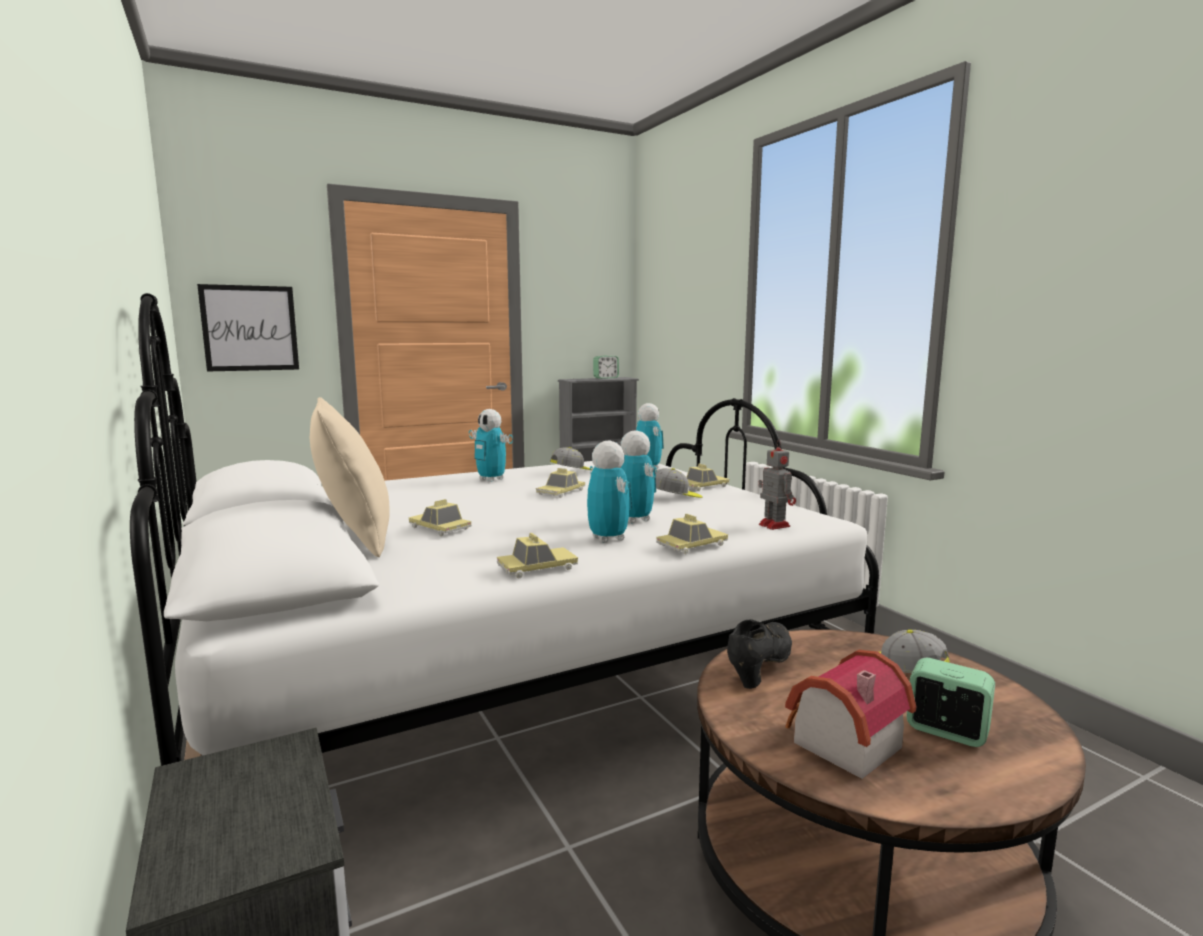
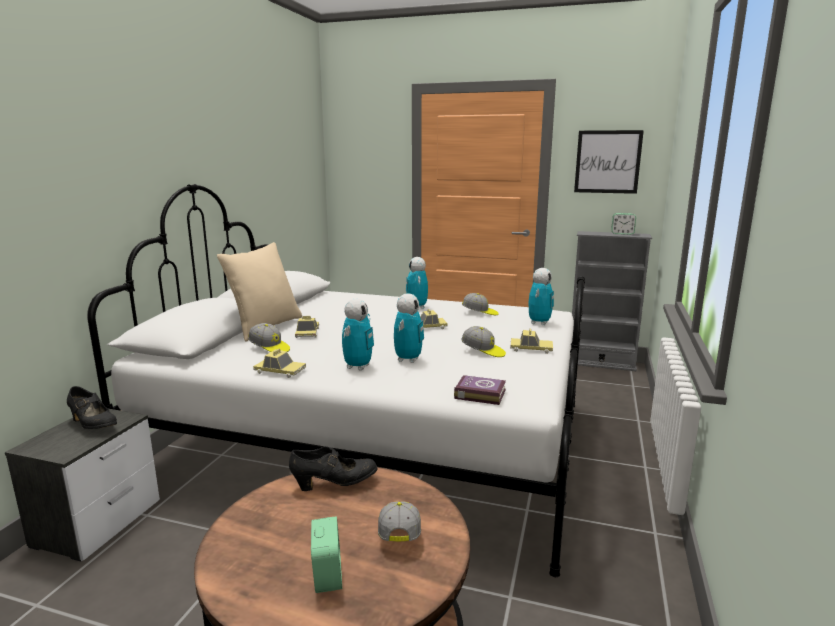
camera: 45 degrees right, 5 degrees up
picture [197,284,299,372] -> picture moved to [574,130,644,194]
toy car [656,514,728,554] -> none
toy robot [758,440,796,530] -> book [454,375,506,405]
toy house [785,650,917,779] -> none
none -> black shoe [67,386,117,429]
none -> cap [248,323,290,352]

